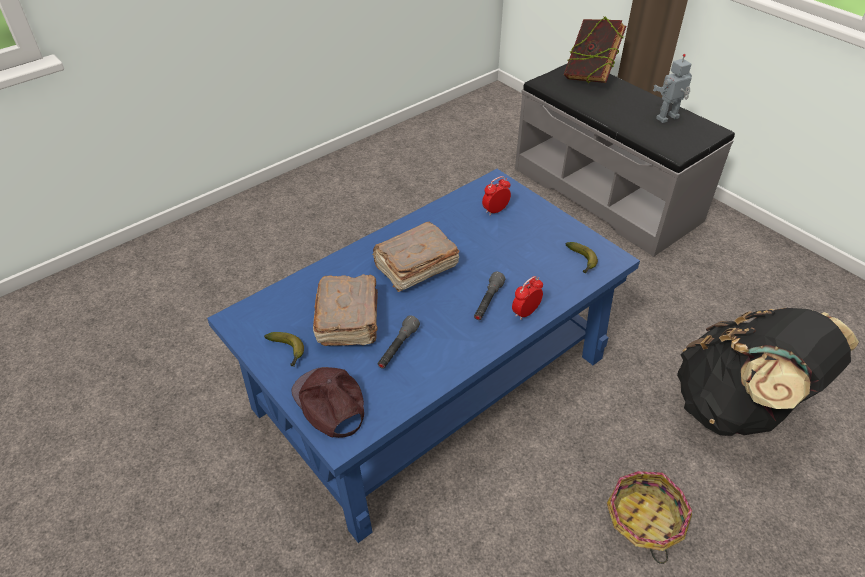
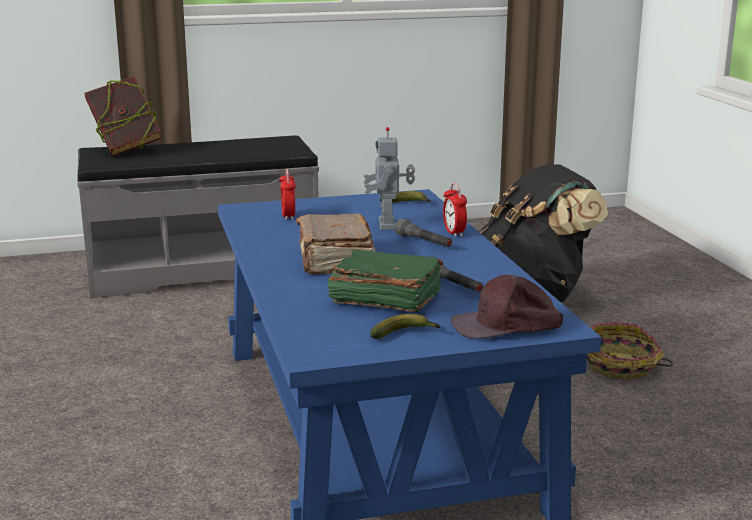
camera: 65 degrees left, 25 degrees down
brown book [313,274,378,346] -> green book [328,249,443,312]
toy robot [653,54,692,123] -> toy robot moved to [363,127,415,230]

